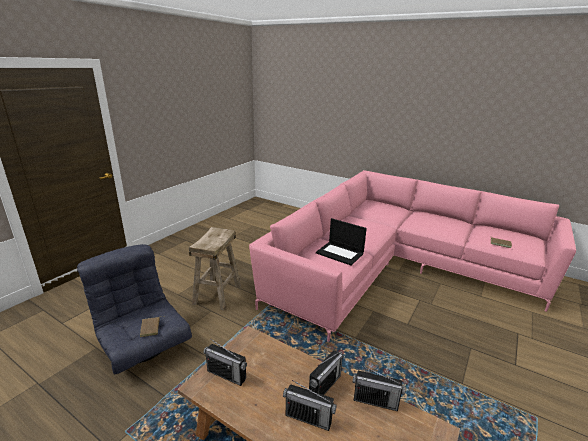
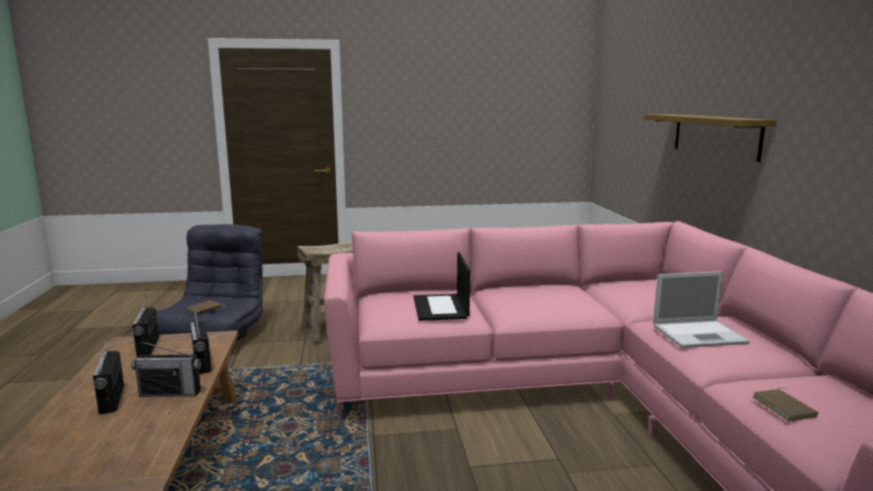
camera: 50 degrees right, 10 degrees down
radio [352,366,406,411] -> radio moved to [190,309,212,374]
none -> shelf [644,114,777,162]
none -> laptop [653,271,750,348]

